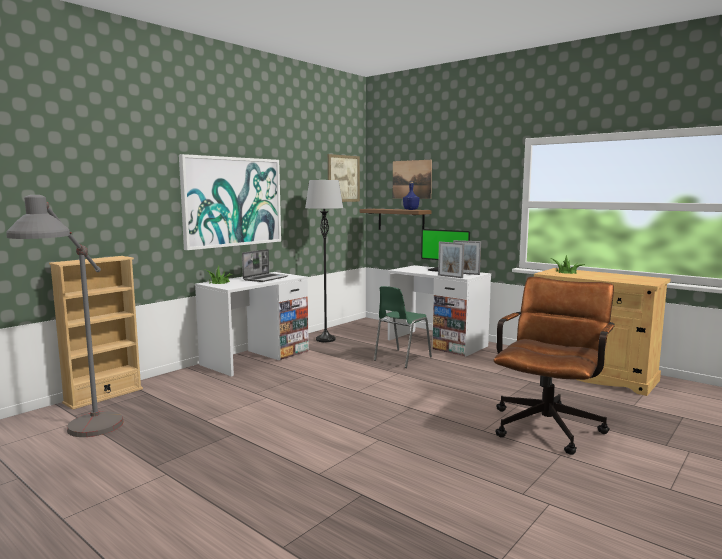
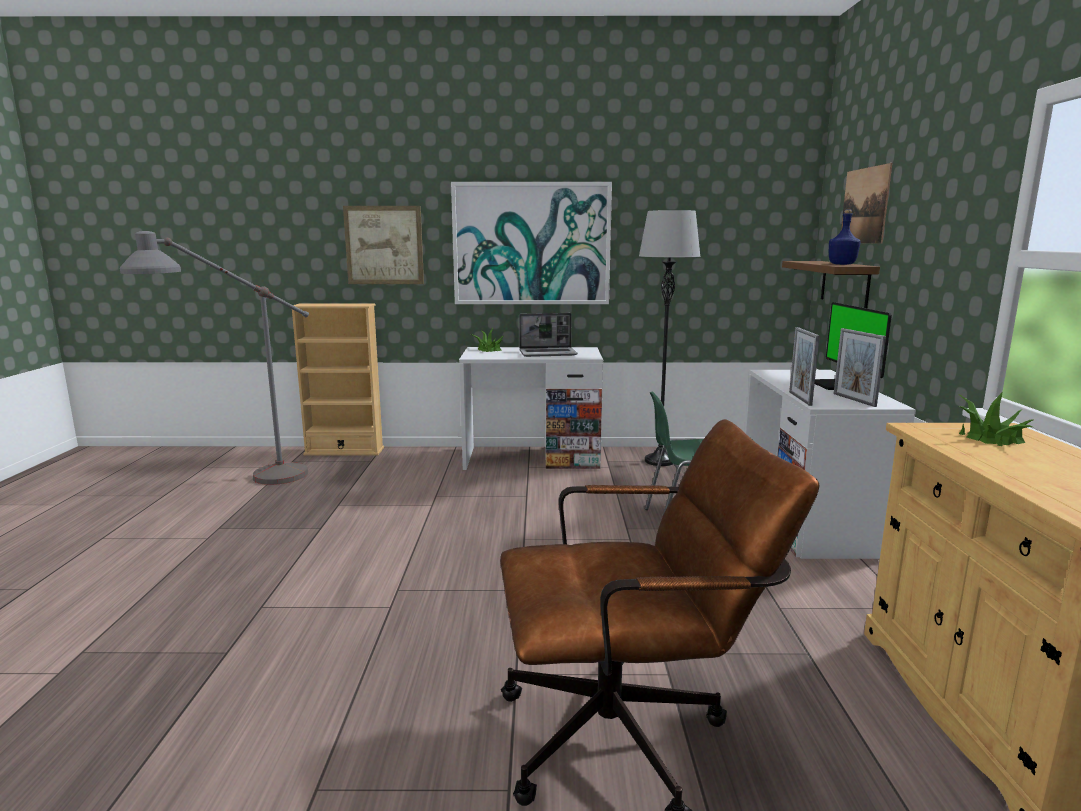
camera: 50 degrees right, 5 degrees up
picture [328,154,360,202] -> picture moved to [343,206,424,284]

